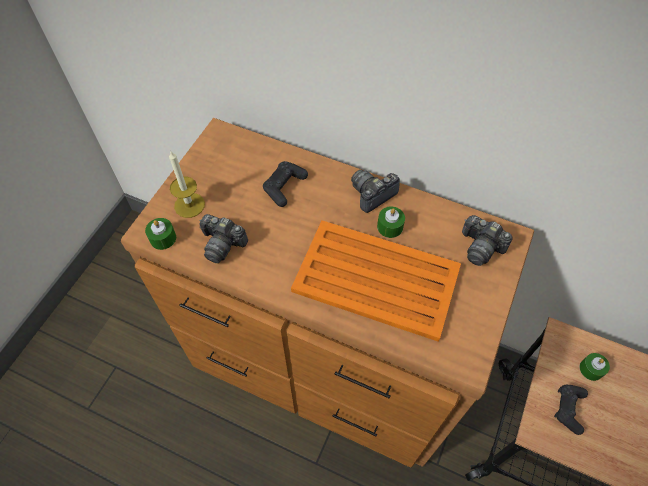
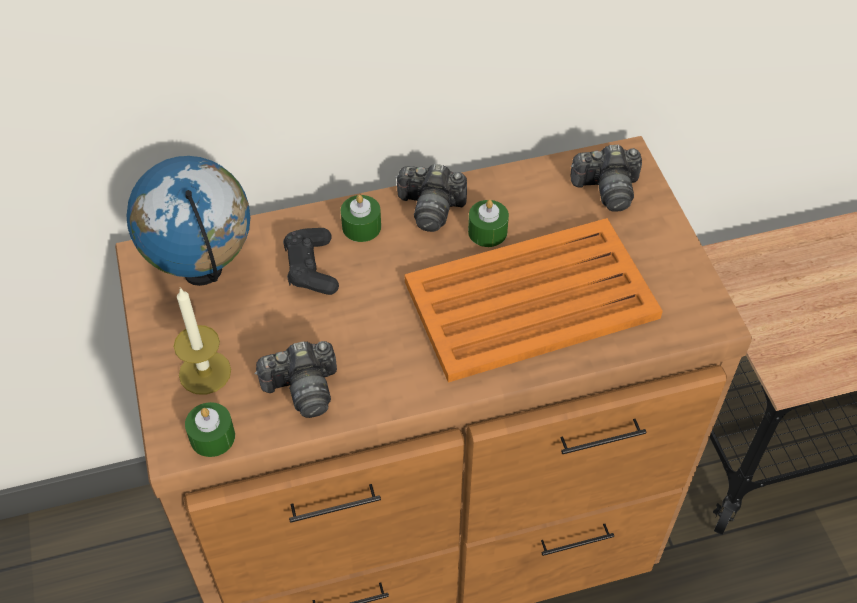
camera: 40 degrees left, 5 degrees down
camera [351,170,400,213] -> camera turned 90 degrees counterclockwise [395,164,467,232]
black game controller [554,385,588,435] -> none
green candle [579,353,610,381] -> green candle moved to [341,195,381,242]
none -> globe [127,156,250,286]

